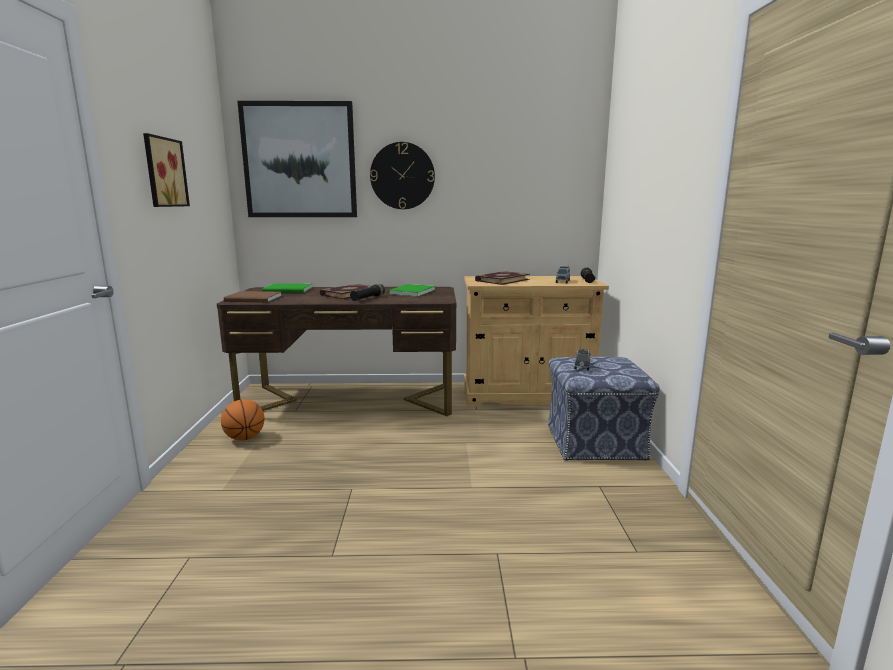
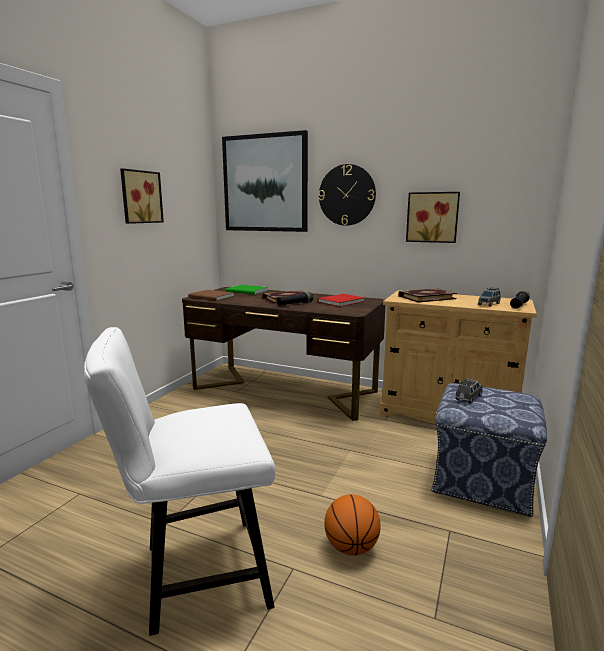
camera: 25 degrees right, 0 degrees up
basketball [221,399,264,441] -> basketball moved to [324,494,381,556]
green book [388,284,435,297] -> red book [317,294,365,307]
none -> white chair [84,327,275,636]
none -> picture [406,192,460,243]

